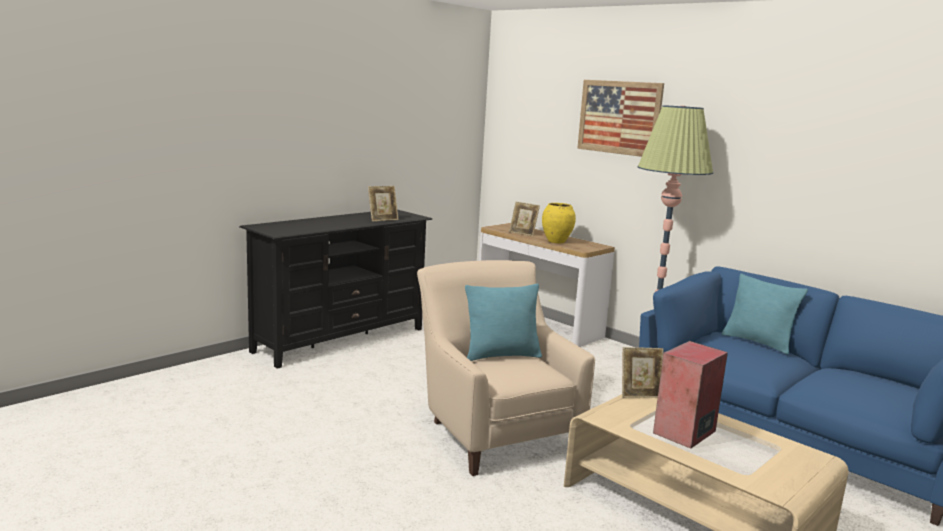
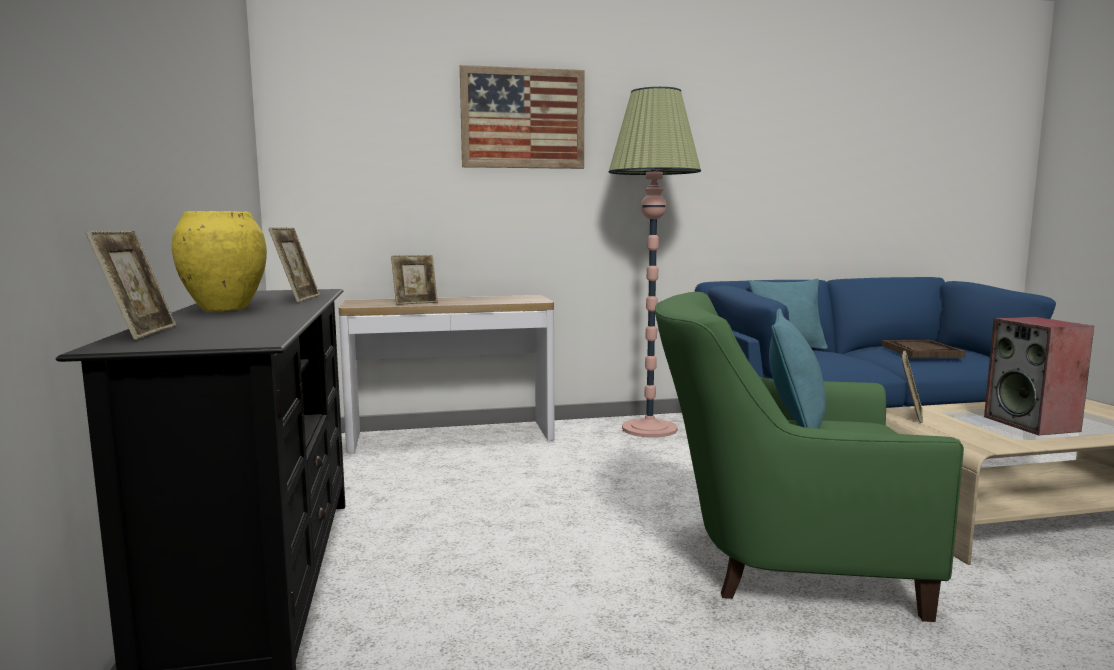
camera: 55 degrees left, 5 degrees down
beige armchair [417,260,595,476] -> green armchair [655,292,964,622]
yellow vase [542,203,576,243] -> yellow vase moved to [172,211,267,311]
none -> picture frame [86,231,176,340]
none -> brown tray [881,340,966,358]

